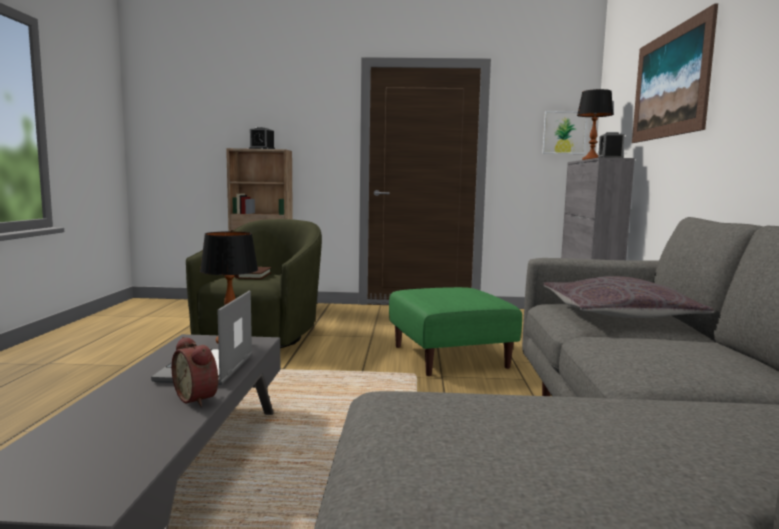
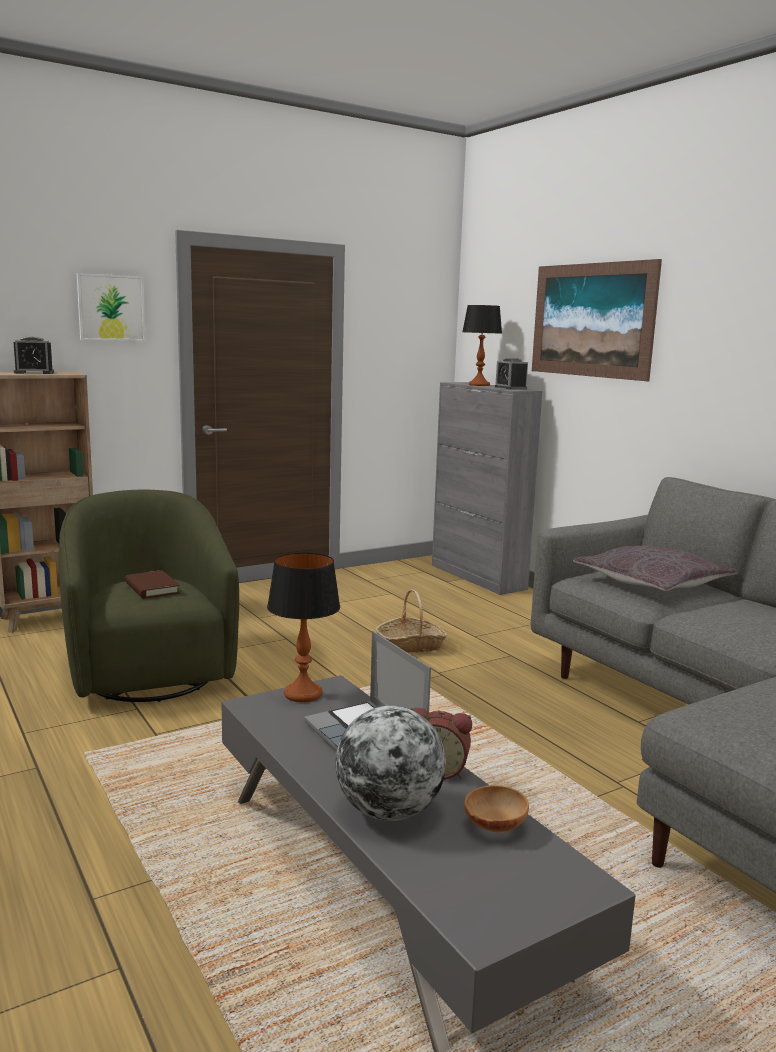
camera: 35 degrees left, 5 degrees up
green ottoman [389,287,522,376] -> basket [376,589,448,653]
picture [542,111,587,154] -> picture moved to [77,273,146,341]
none -> globe [335,706,446,821]
none -> brown bowl [464,785,529,833]

